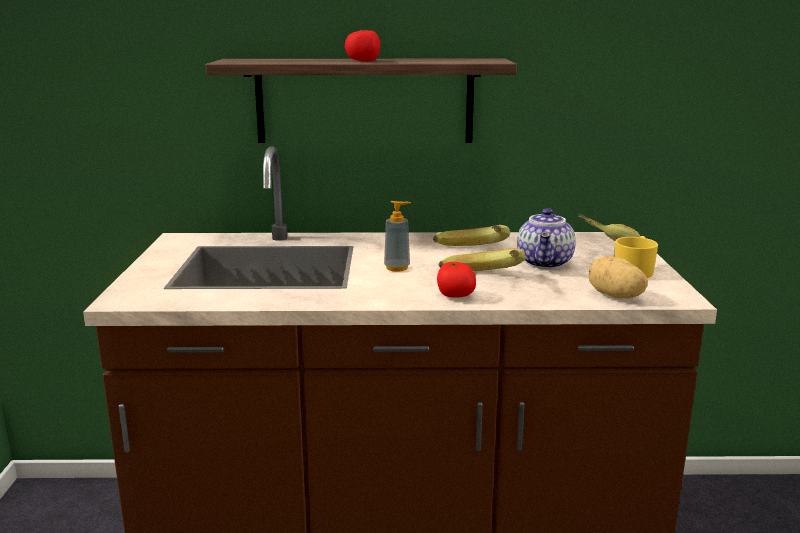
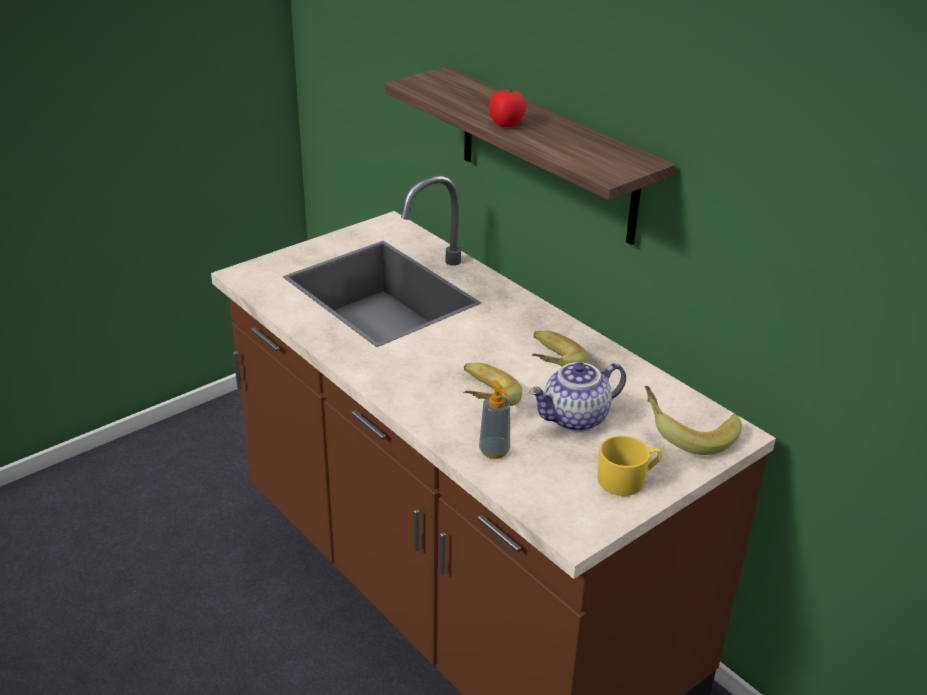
camera: 50 degrees right, 15 degrees up
soap dispenser [384,201,411,271] -> soap dispenser moved to [479,380,510,459]
tomato [437,262,476,297] -> none
potato [589,256,648,299] -> none

